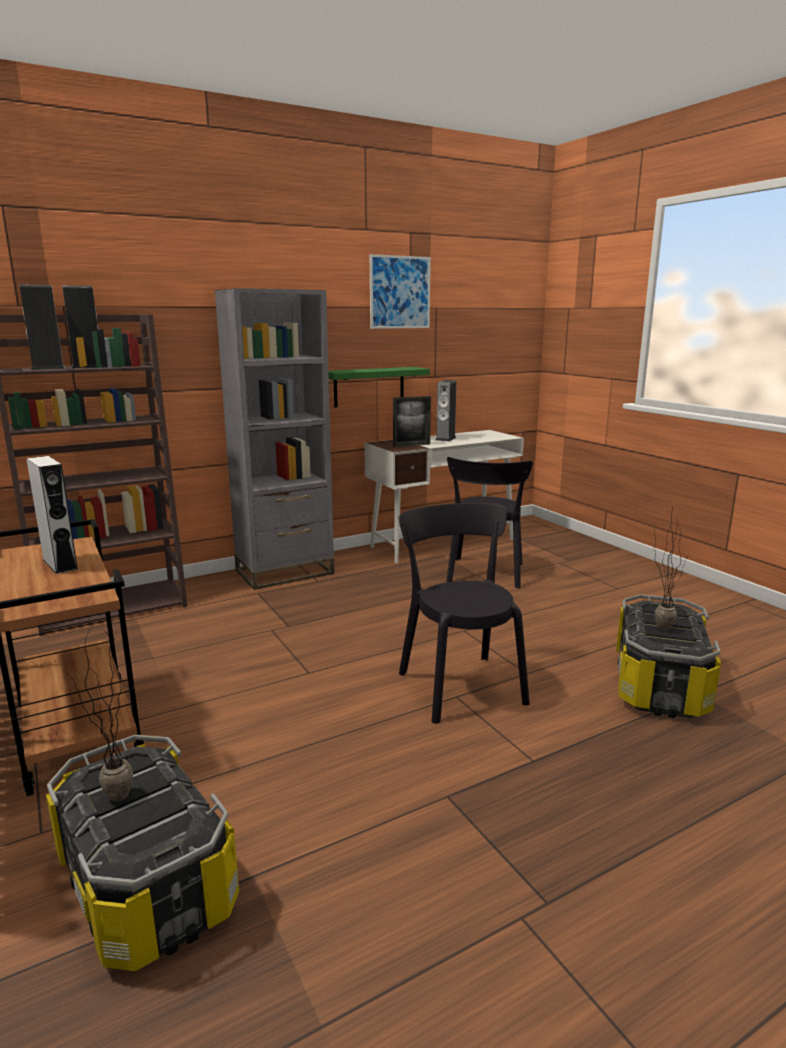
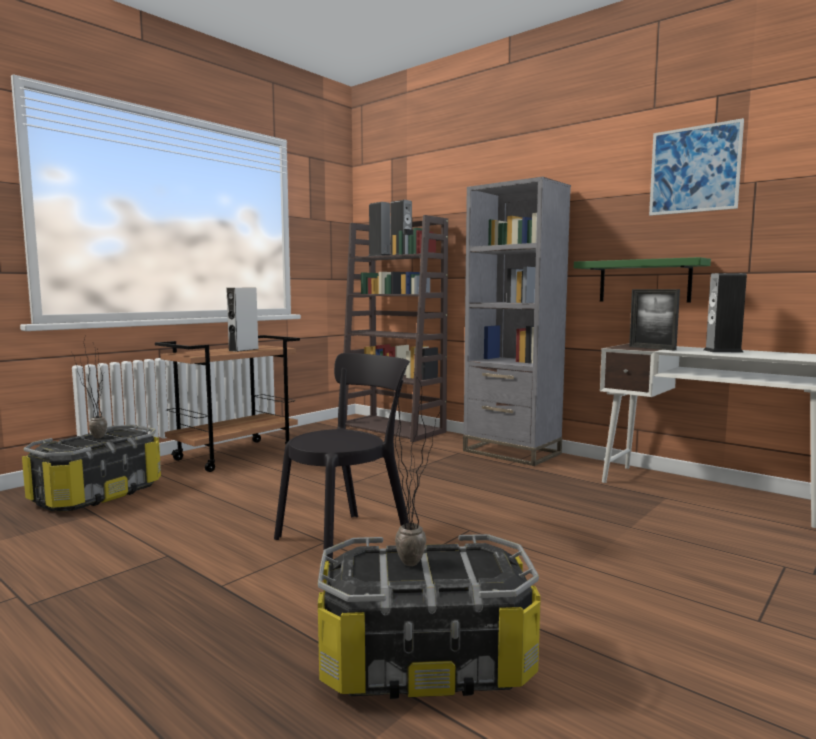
camera: 70 degrees right, 10 degrees down
black chair [446,457,533,589] -> none

